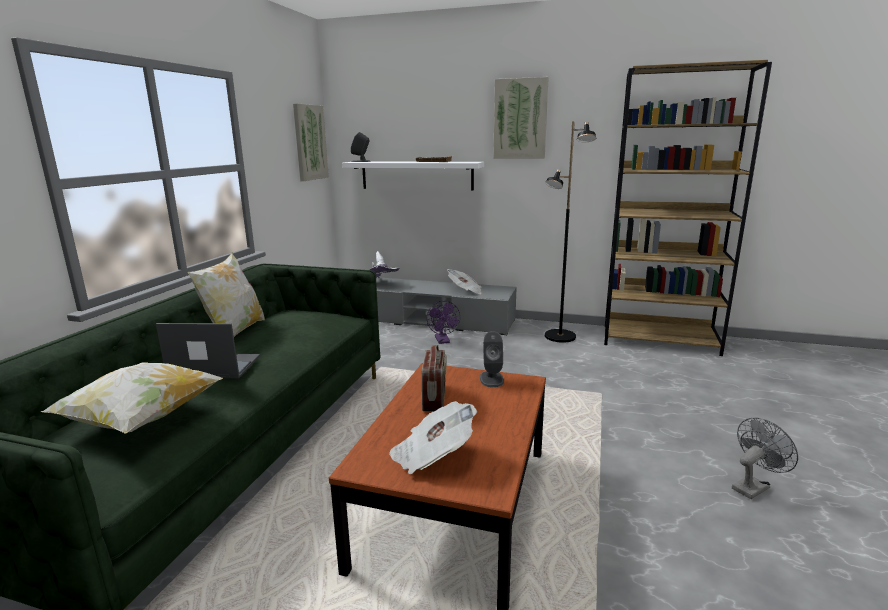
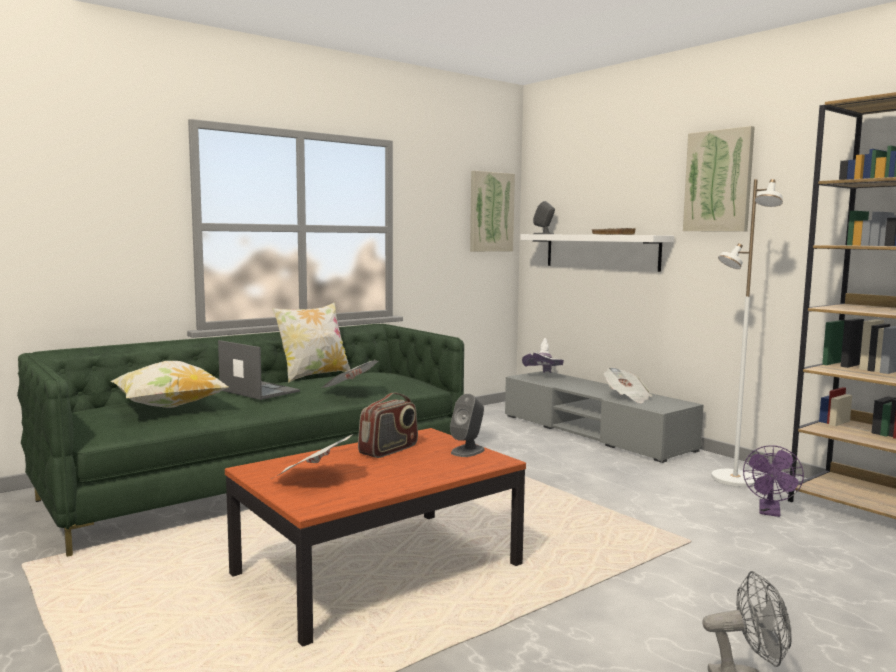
camera: 35 degrees right, 10 degrees down
purple fan [427,301,460,344] -> purple fan moved to [743,445,804,517]
black floor lamp [545,121,596,343] -> white floor lamp [712,179,783,487]
none -> newspaper [321,360,378,388]

